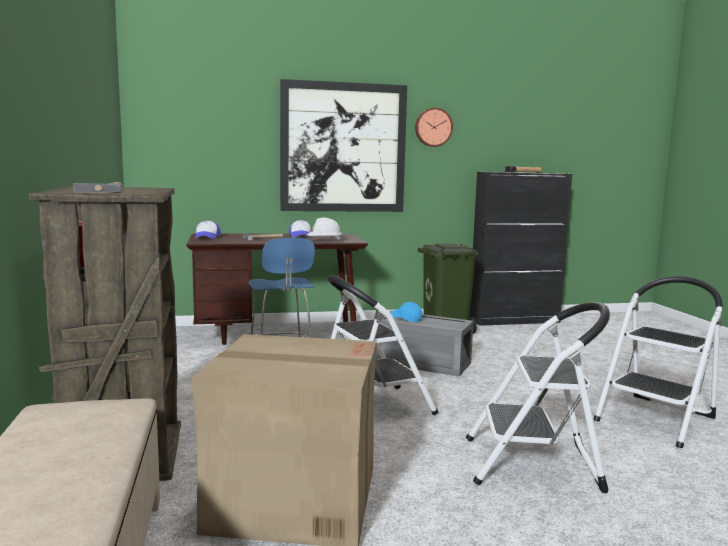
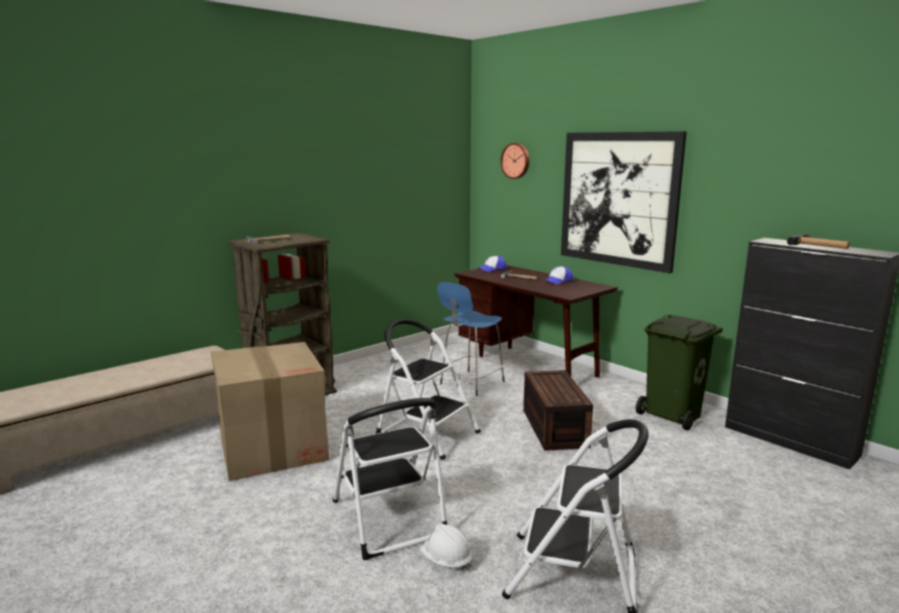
camera: 60 degrees right, 5 degrees up
white hard hat [307,218,342,241] -> white hard hat moved to [420,524,473,571]
grey storage box [376,310,473,377] -> brown storage box [523,370,593,451]
blue cap [391,302,423,322] -> none
wall clock [415,108,453,147] -> wall clock moved to [501,143,529,179]

